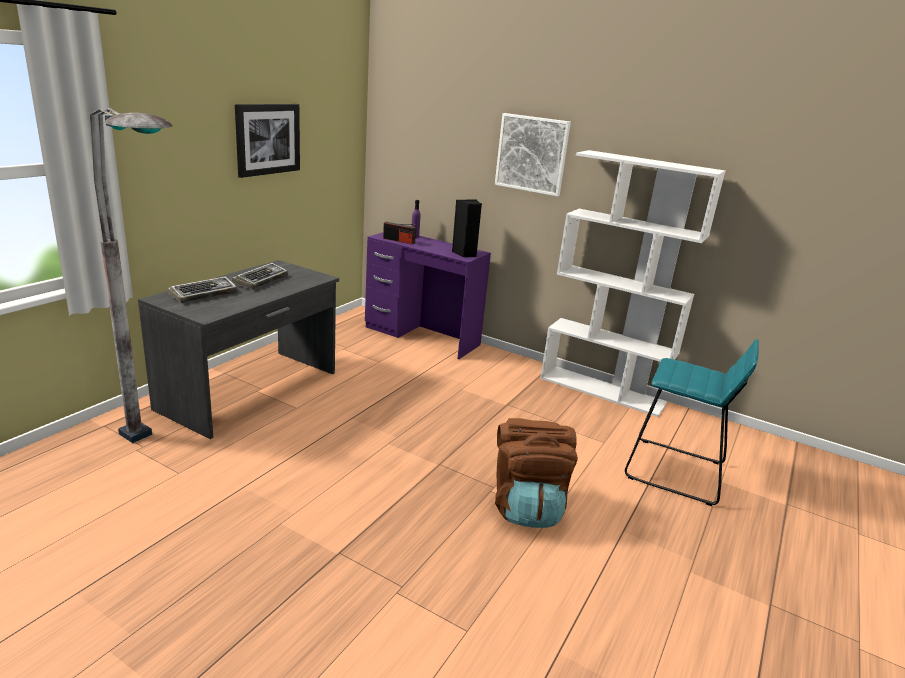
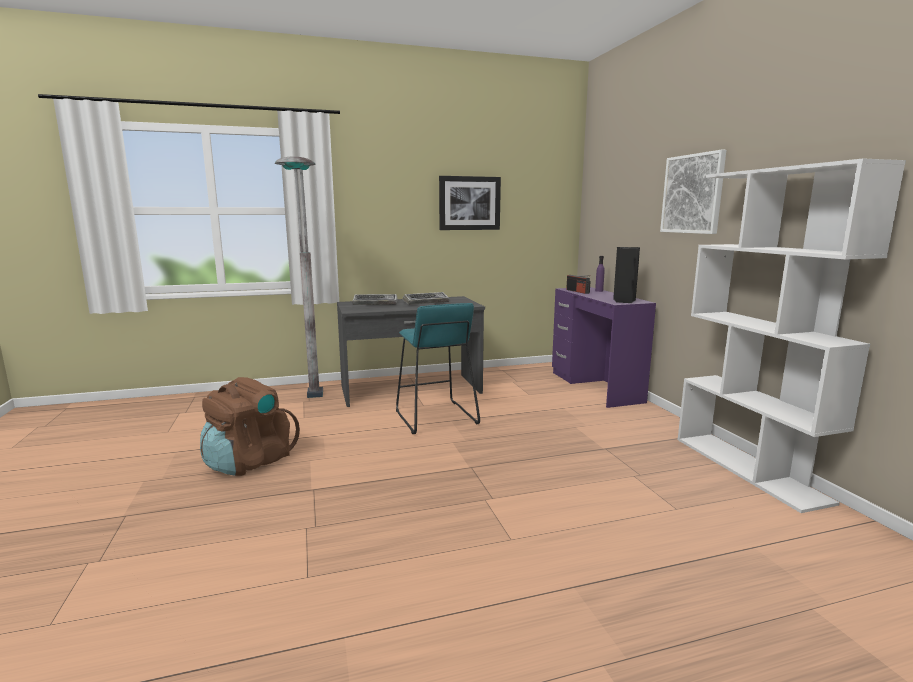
camera: 45 degrees right, 10 degrees down
brown backpack [495,418,578,528] -> brown backpack moved to [200,377,300,476]
turquoise stool [625,339,759,506] -> turquoise stool moved to [396,303,480,434]

